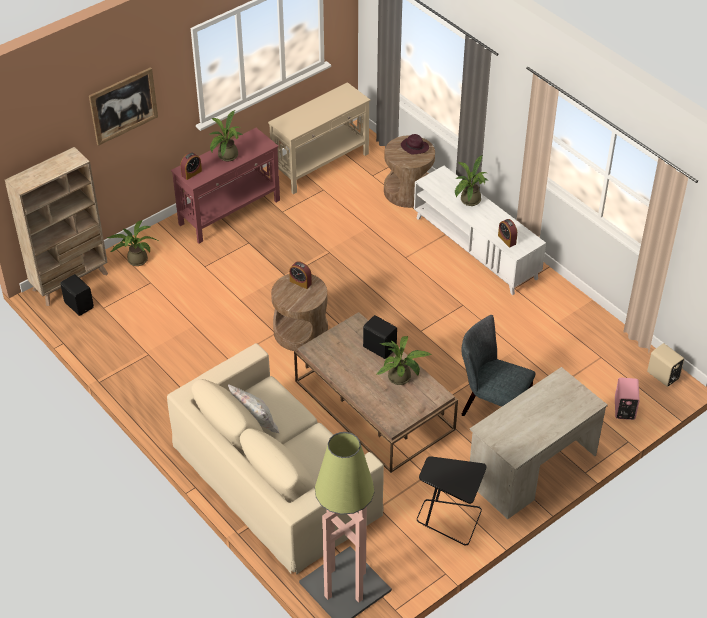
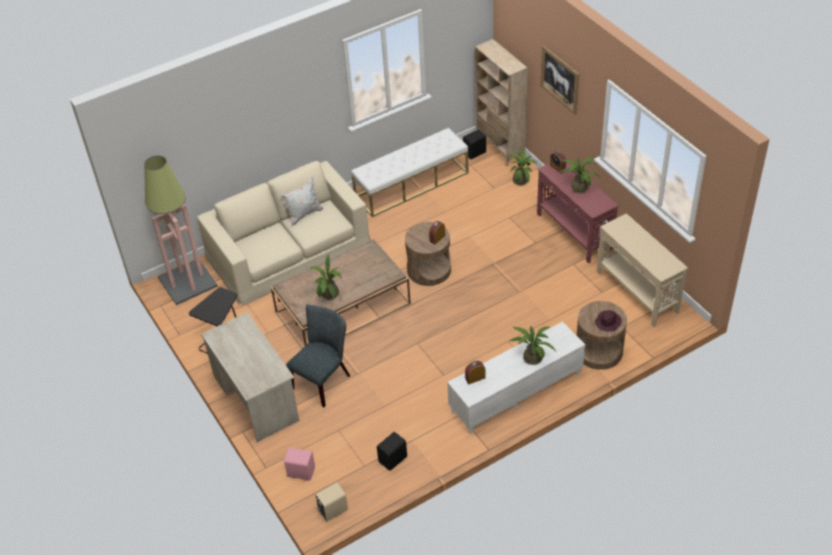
camera: 100 degrees right, 0 degrees up
black speaker [363,315,397,359] -> black speaker moved to [377,432,407,471]
none -> white bench [351,128,468,217]

